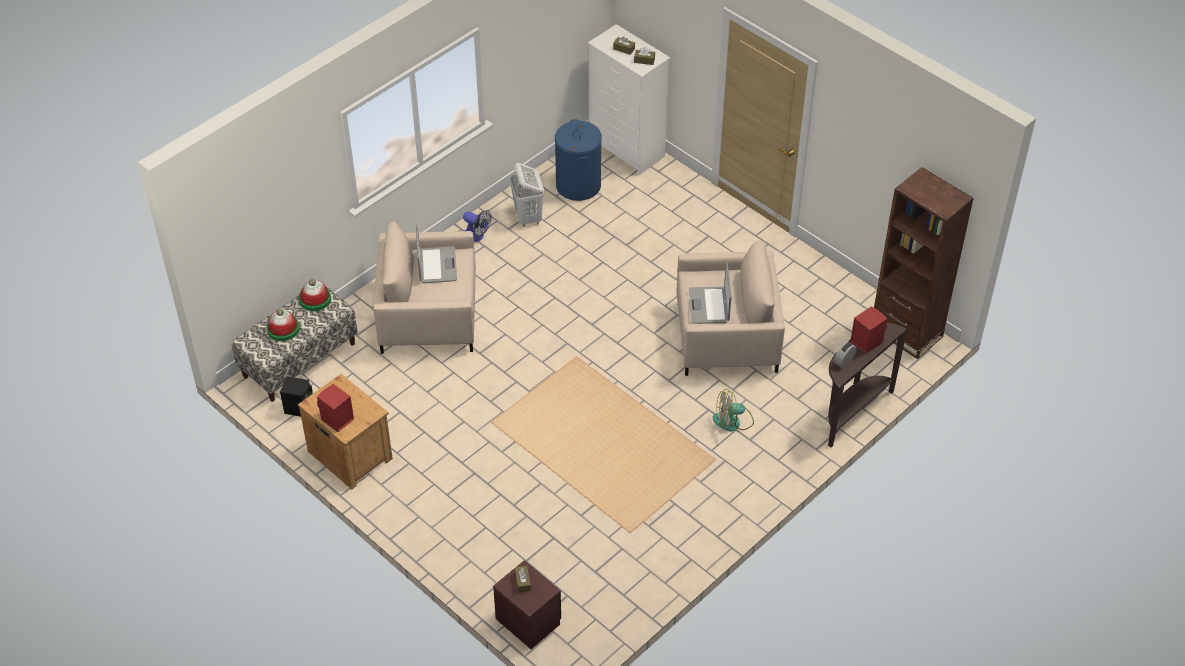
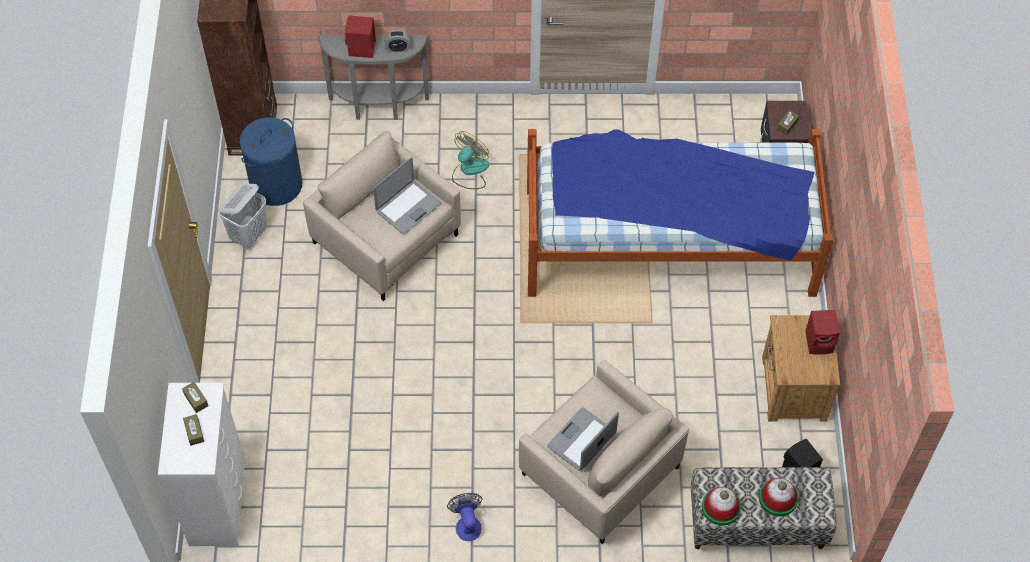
camera: 135 degrees left, 10 degrees up
white laundry basket [510,163,544,227] -> white laundry basket moved to [219,184,267,248]
blue laundry basket [555,119,602,201] -> blue laundry basket moved to [240,118,302,206]
fan [713,389,754,432] -> fan turned 90 degrees counterclockwise [452,131,489,189]
brown console table [828,323,908,447] -> grey console table [318,35,429,120]
none -> bed [527,129,833,297]

